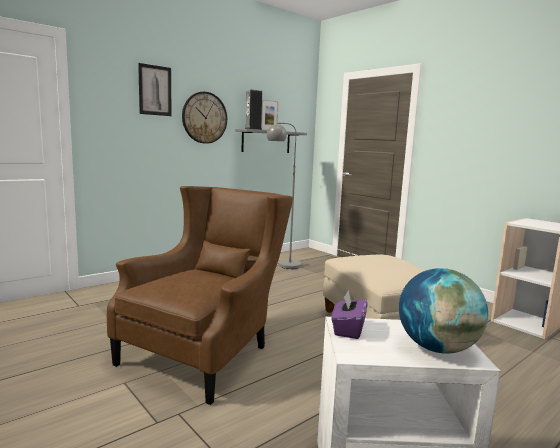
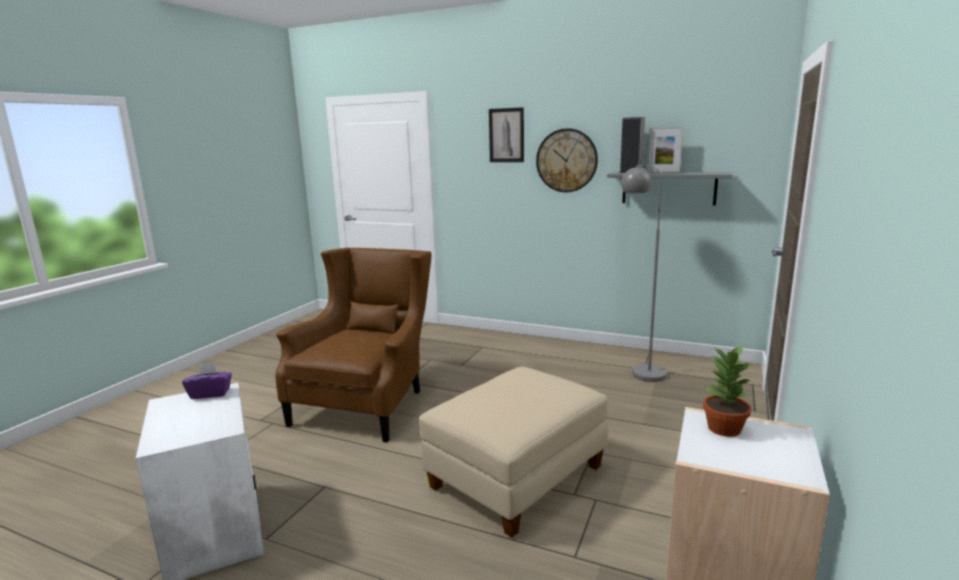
camera: 65 degrees right, 5 degrees up
brown armchair [107,186,293,405] -> brown armchair turned 75 degrees counterclockwise [276,248,431,443]
globe [399,268,488,354] -> none
none -> potted plant [703,345,754,437]

